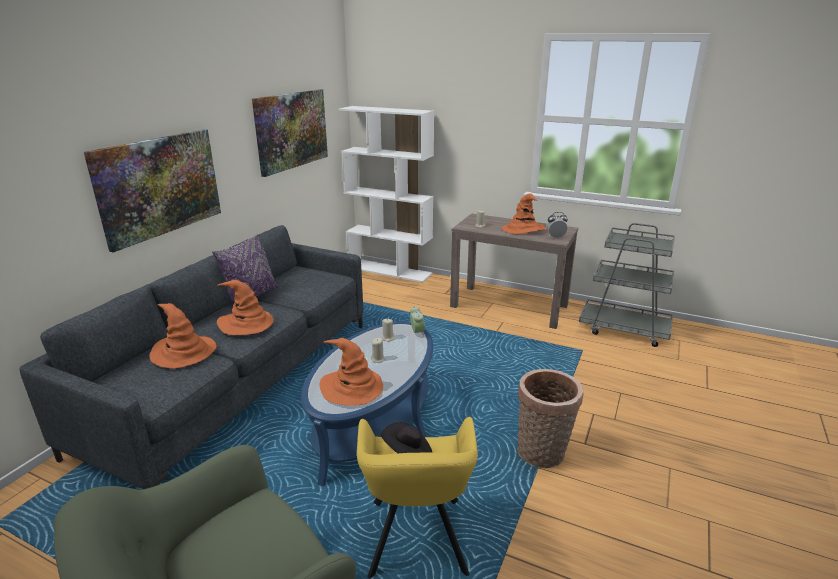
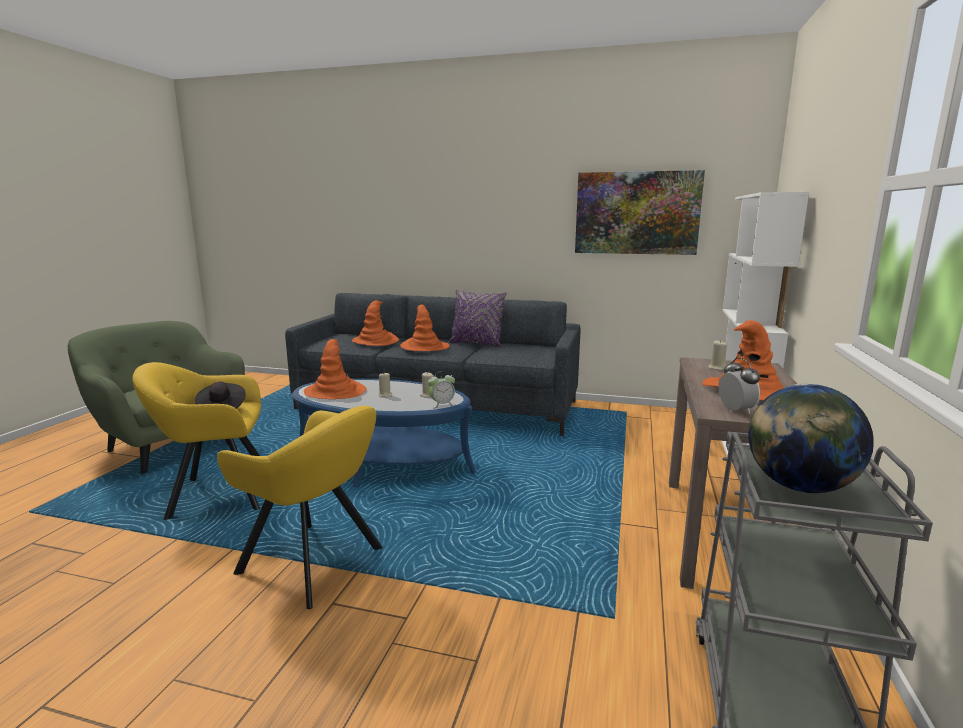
camera: 80 degrees right, 10 degrees down
picture [84,129,221,252] -> none
basket [517,369,584,468] -> yellow armchair [217,406,383,609]
none -> globe [749,384,874,493]

